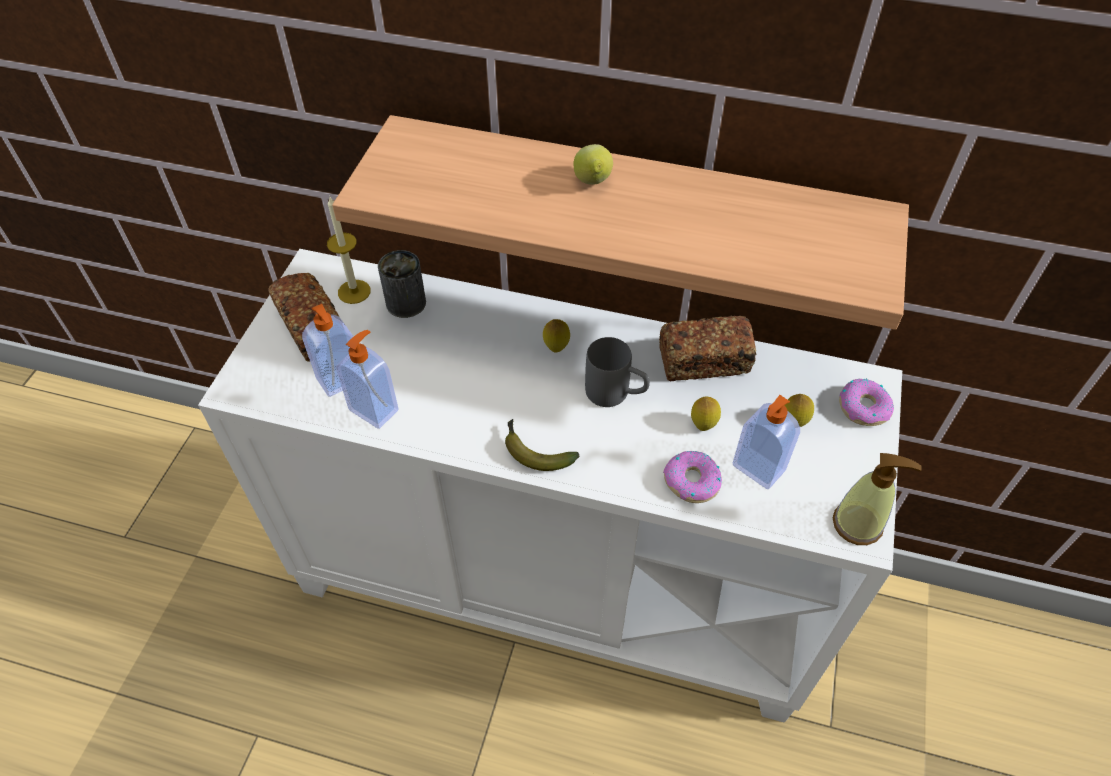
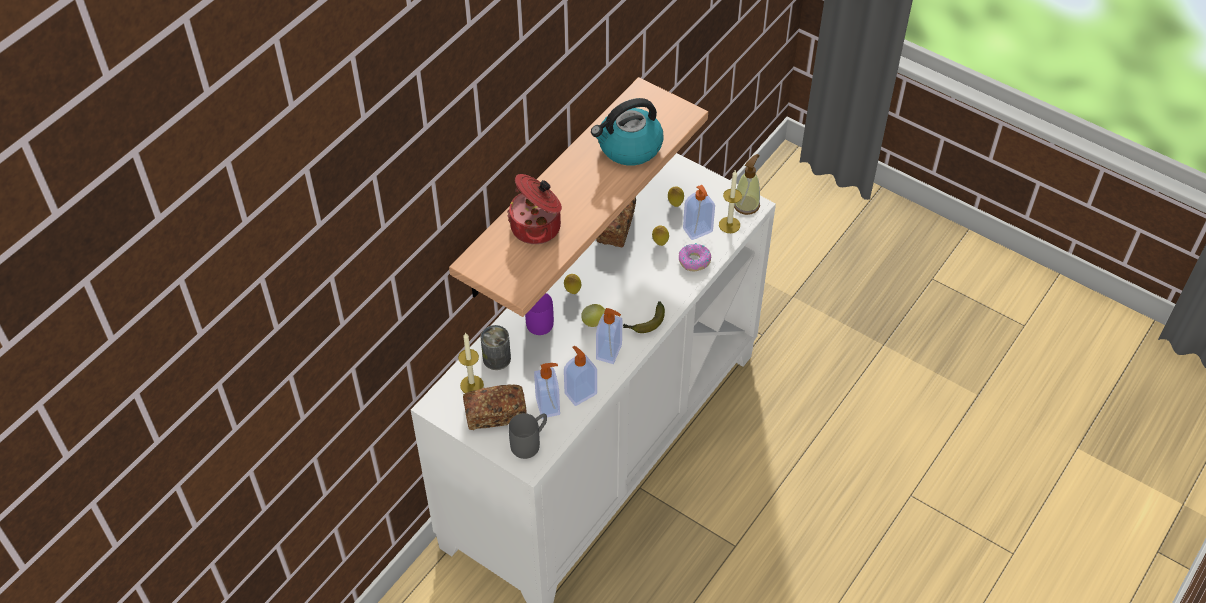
camera: 70 degrees left, 0 degrees up
lemon [573,144,613,185] -> lemon moved to [581,304,606,327]
grey mug [585,337,650,407] -> grey mug moved to [509,413,547,459]
donut [839,379,894,426] -> none
none -> cooking pot [507,174,562,244]
none -> purple mug [525,293,554,335]
none -> kettle [591,98,664,166]
none -> soap dispenser [596,308,622,364]
none -> candle [719,170,742,233]

